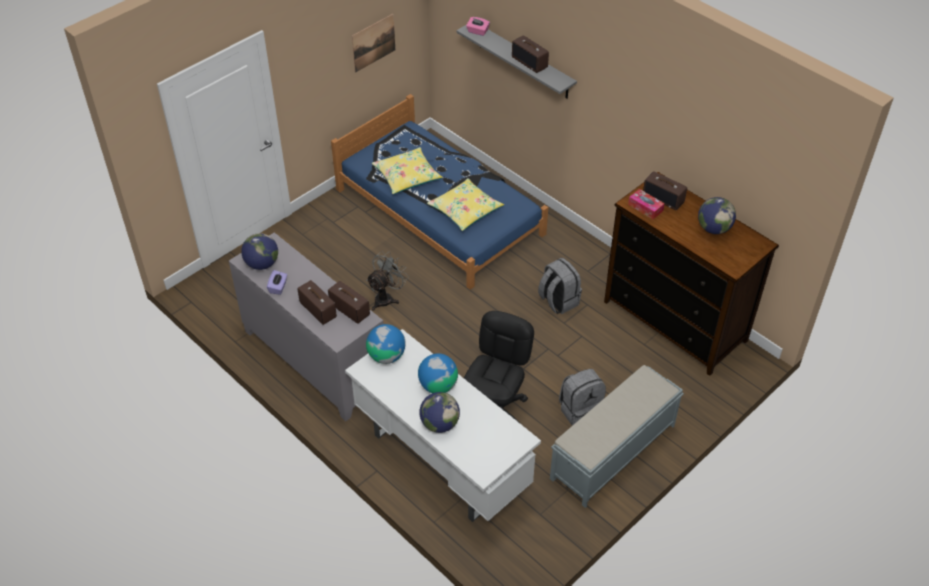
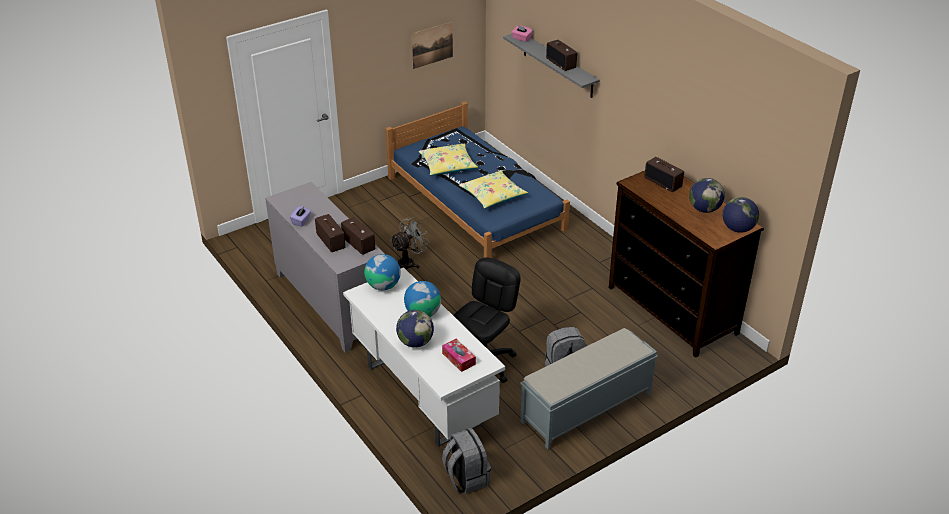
camera: 10 degrees right, 10 degrees down
globe [241,233,278,270] -> globe moved to [723,197,759,233]
grey backpack [538,258,582,314] -> grey backpack moved to [442,428,491,494]
tissue box [628,189,665,219] -> tissue box moved to [442,339,476,372]

